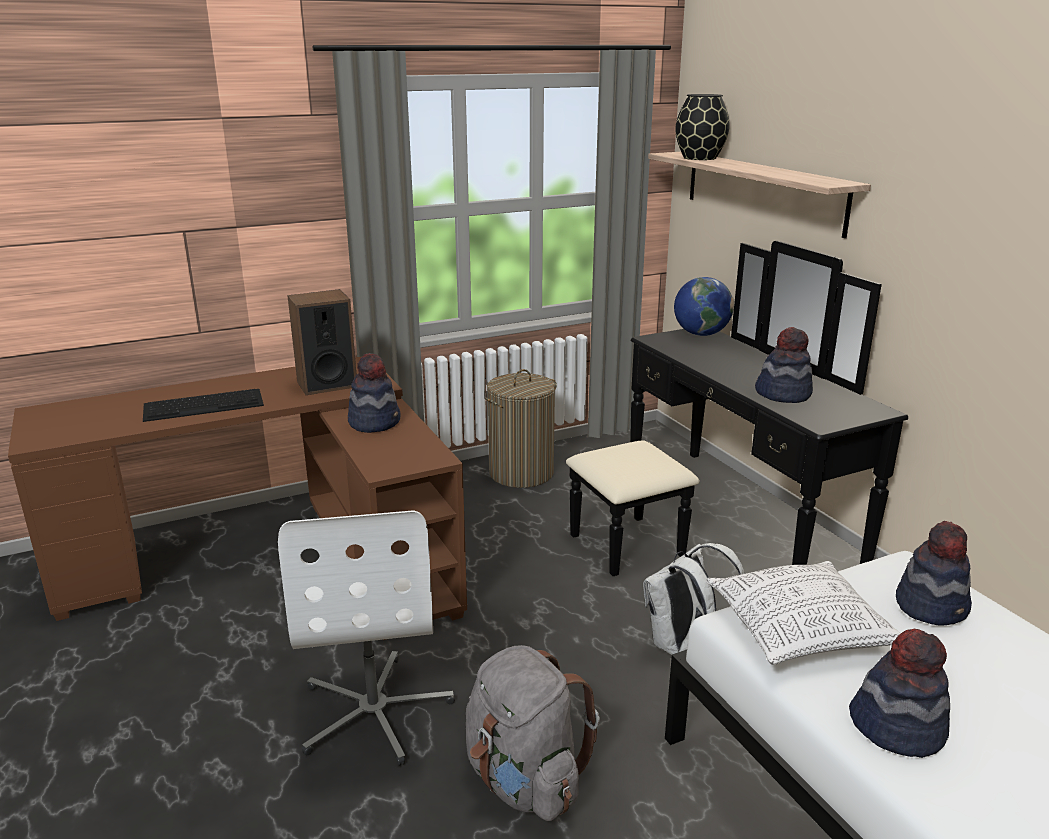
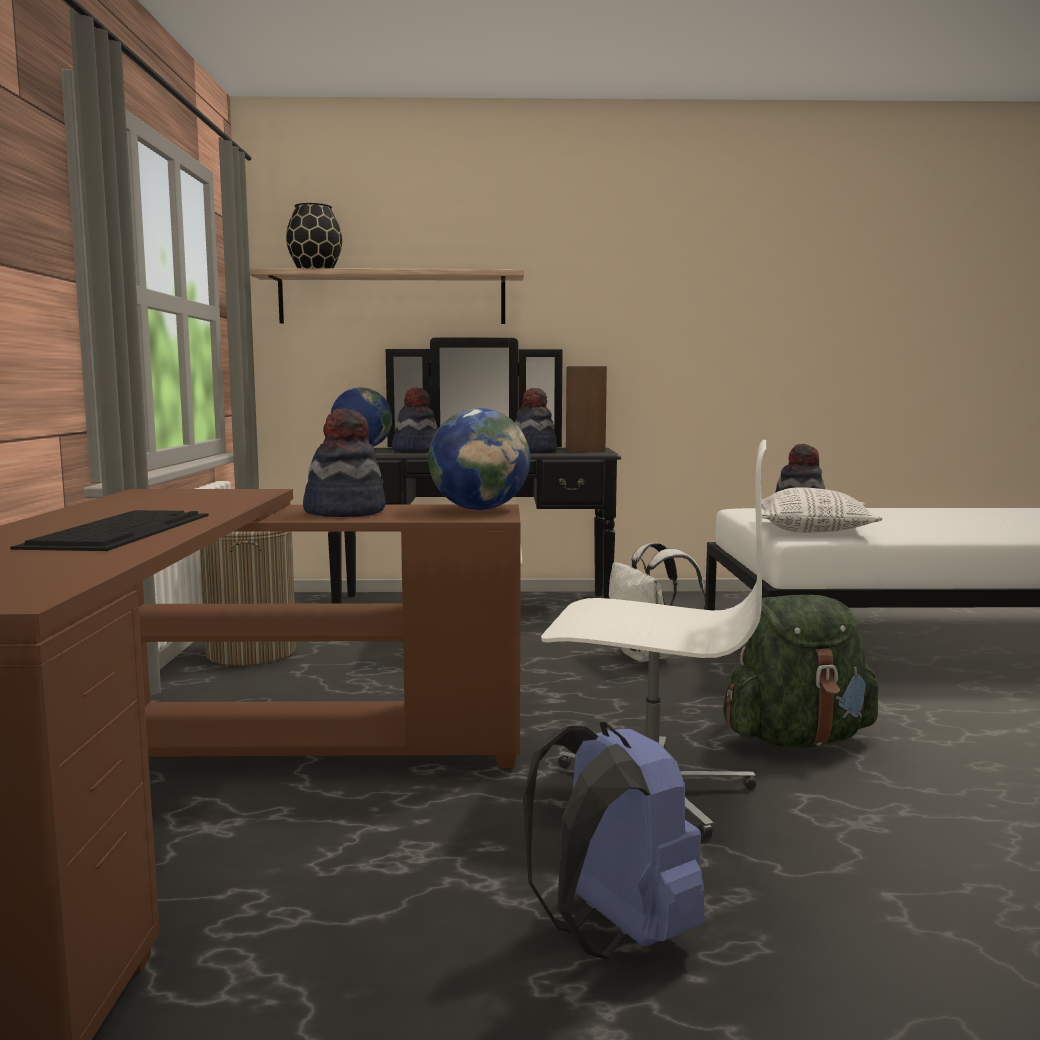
camera: 65 degrees left, 15 degrees down
speaker [287,289,357,395] -> speaker moved to [566,366,607,452]
grey backpack [466,645,600,821] -> green backpack [723,595,879,748]
hat [849,629,950,758] -> hat moved to [392,388,437,453]
none -> globe [428,408,530,510]
none -> blue backpack [523,722,705,959]

